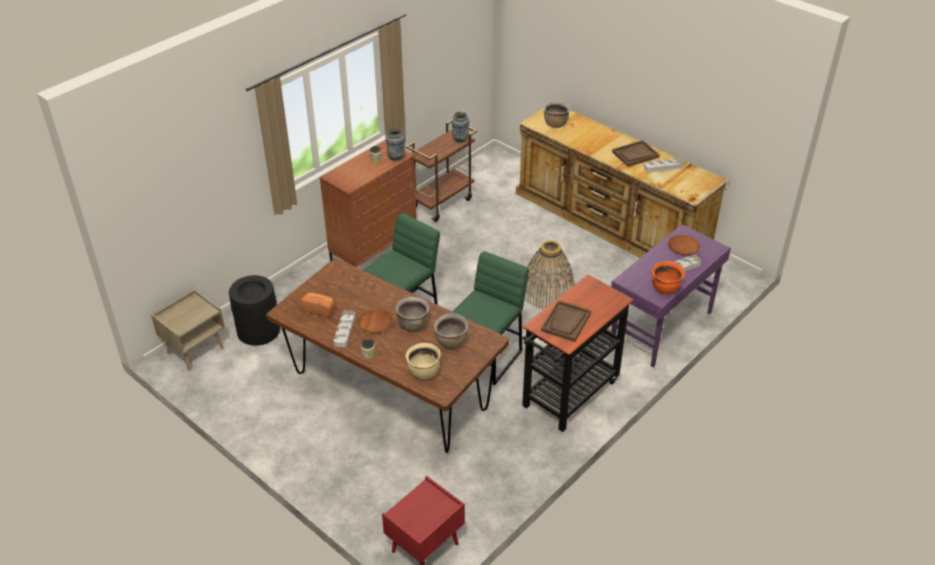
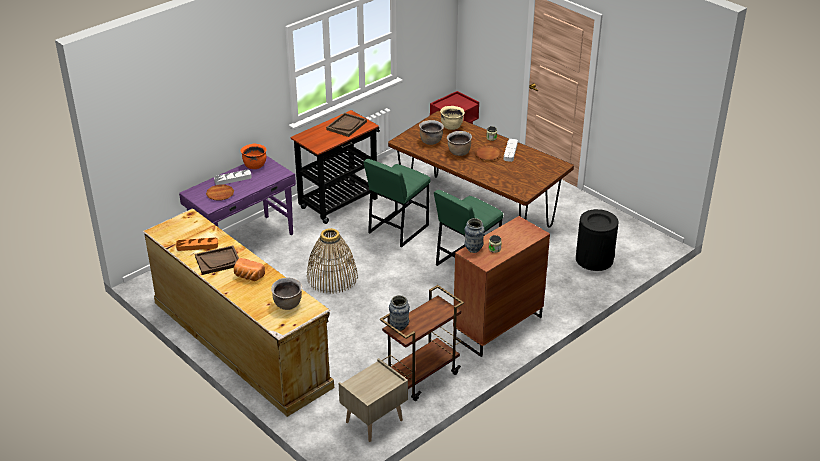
camera: 175 degrees left, 5 degrees down
beige nightstand [151,289,225,371] -> beige nightstand moved to [339,358,408,442]
bread [300,292,335,317] -> bread moved to [234,258,265,281]
grey tray [644,158,684,172] -> orange tray [176,238,218,251]

